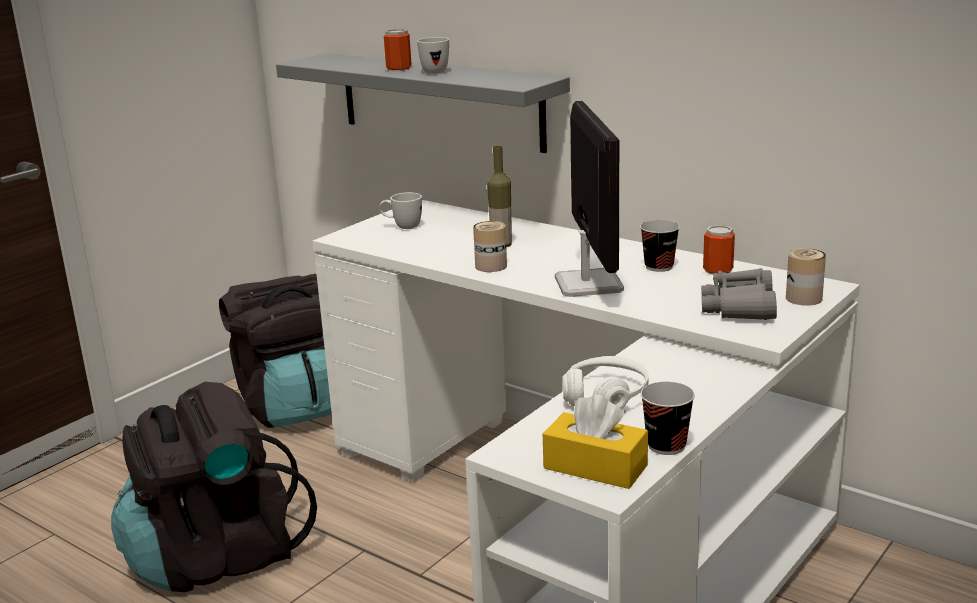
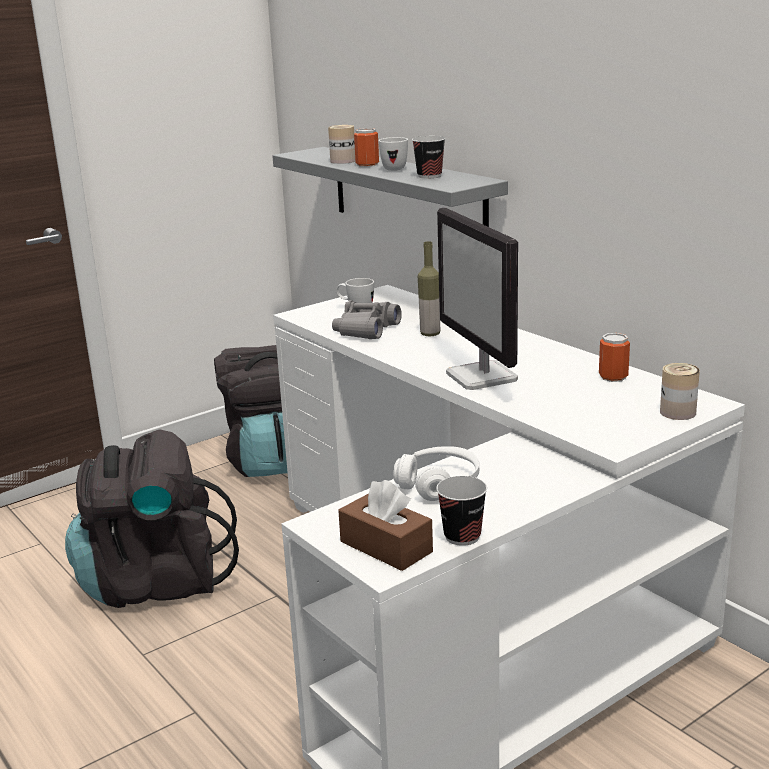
camera: 15 degrees right, 0 degrees up
can [473,221,507,272] -> can moved to [328,125,355,164]
yellow tissue box [543,394,648,489] -> brown tissue box [338,480,433,571]
monitor [555,101,624,297] -> monitor turned 150 degrees clockwise [437,208,518,390]
cup [640,220,680,272] -> cup moved to [412,136,445,178]
grey binoculars [701,268,777,320] -> grey binoculars moved to [332,300,402,339]

